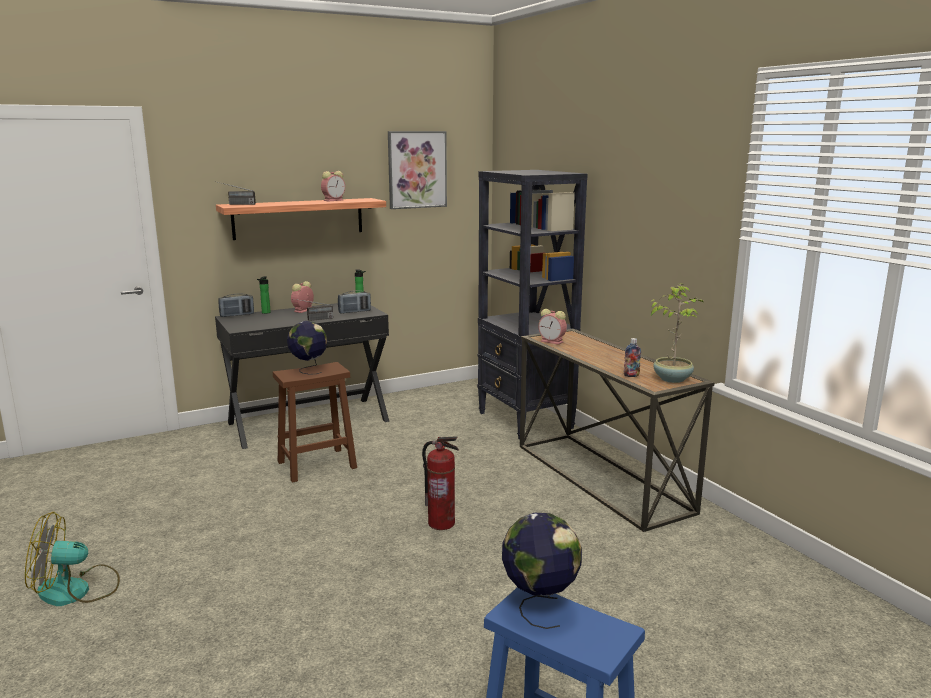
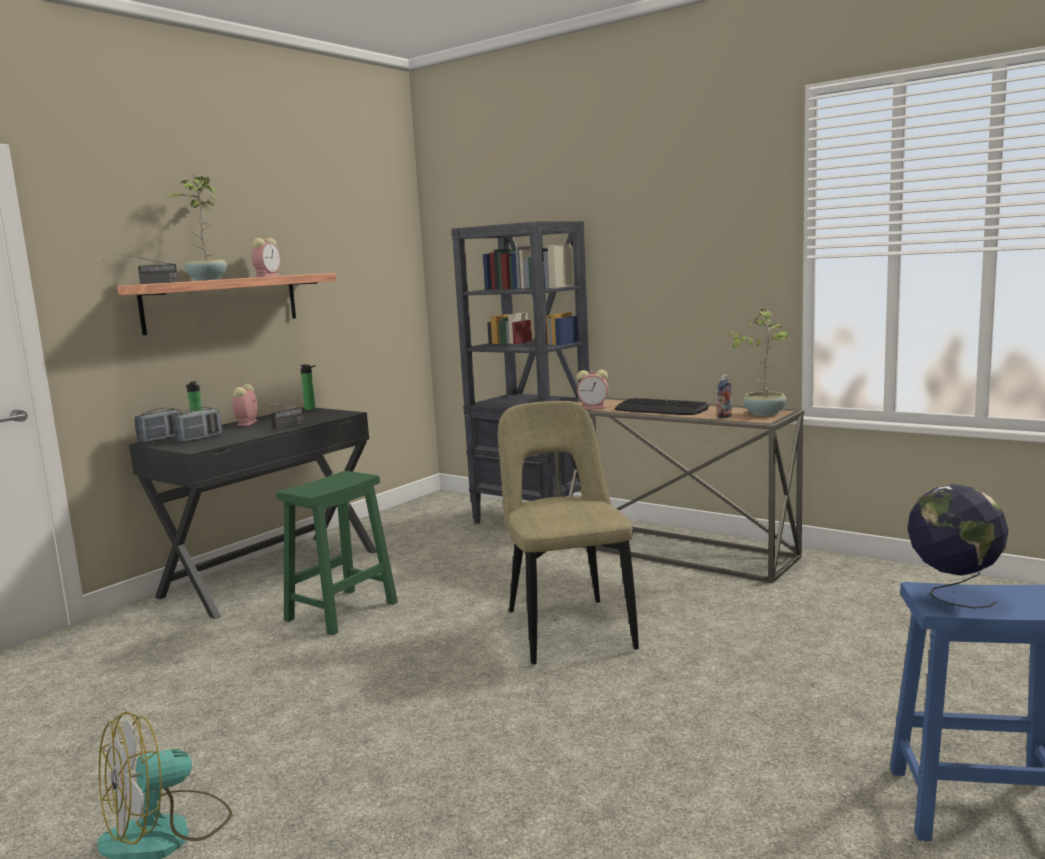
camera: 25 degrees left, 5 degrees down
brown stool [273,362,357,483] -> green stool [276,471,398,636]
globe [287,321,328,375] -> none
radio [338,291,371,313] -> radio moved to [173,407,222,442]
picture [388,131,447,209] -> none
fire extinguisher [422,436,459,530] -> beige chair [498,401,639,665]
none -> potted plant [167,175,227,281]
none -> keyboard [615,398,709,415]

